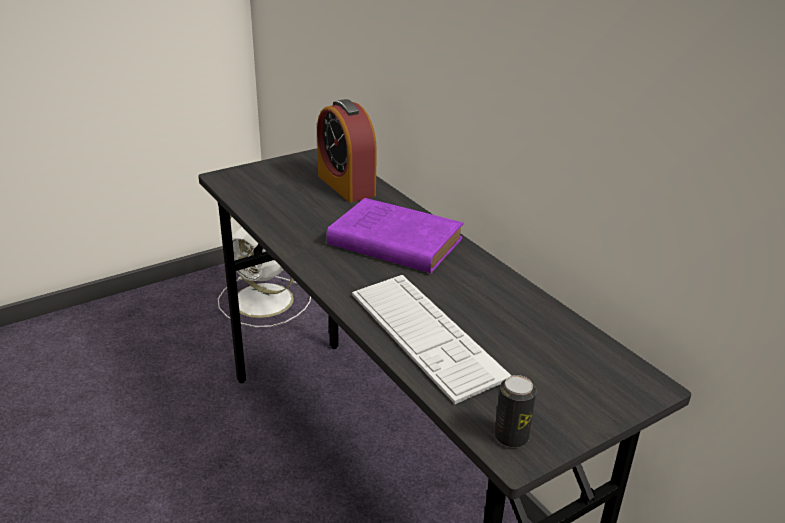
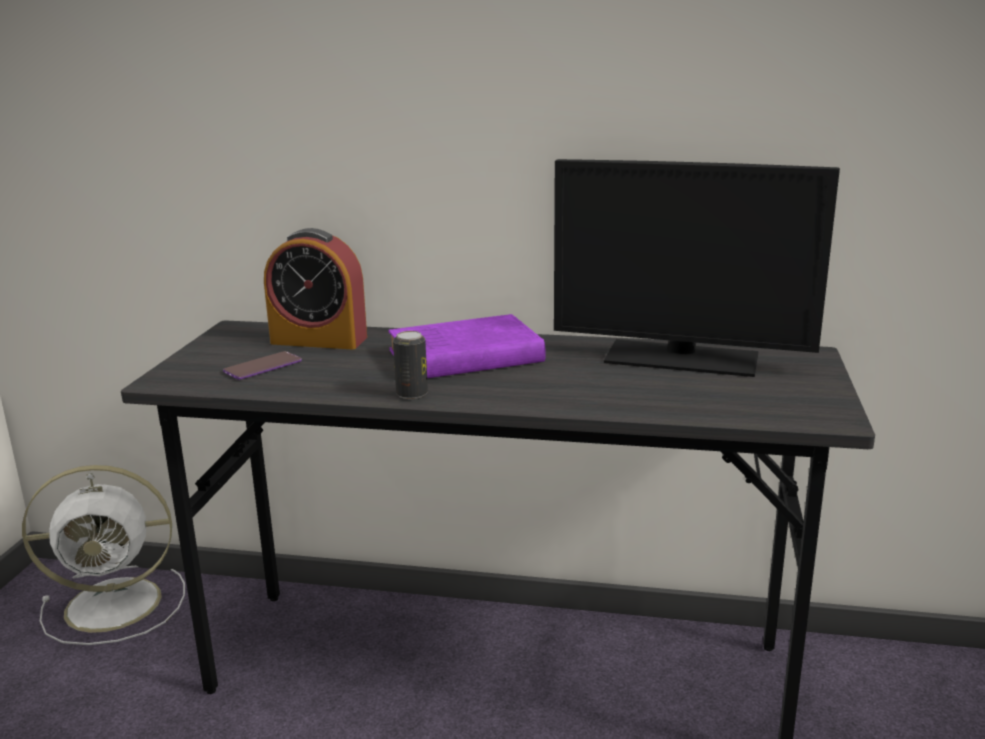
camera: 45 degrees left, 10 degrees down
keyboard [352,275,512,404] -> none
can [494,375,536,448] -> can moved to [393,331,428,399]
none -> phone [223,351,302,380]
none -> monitor [554,159,840,377]

